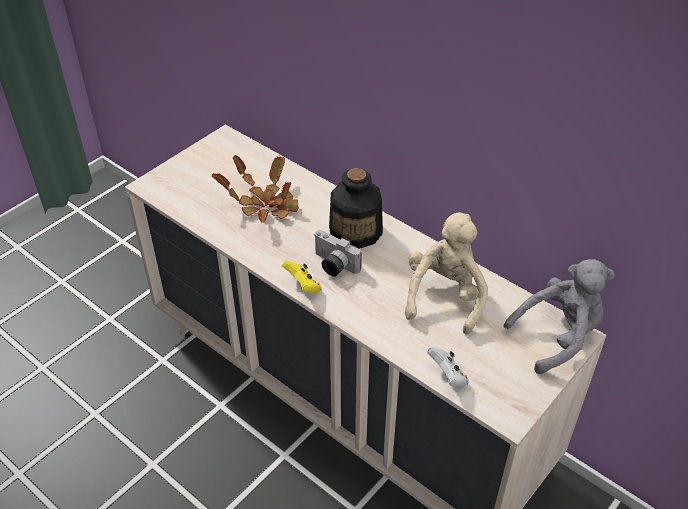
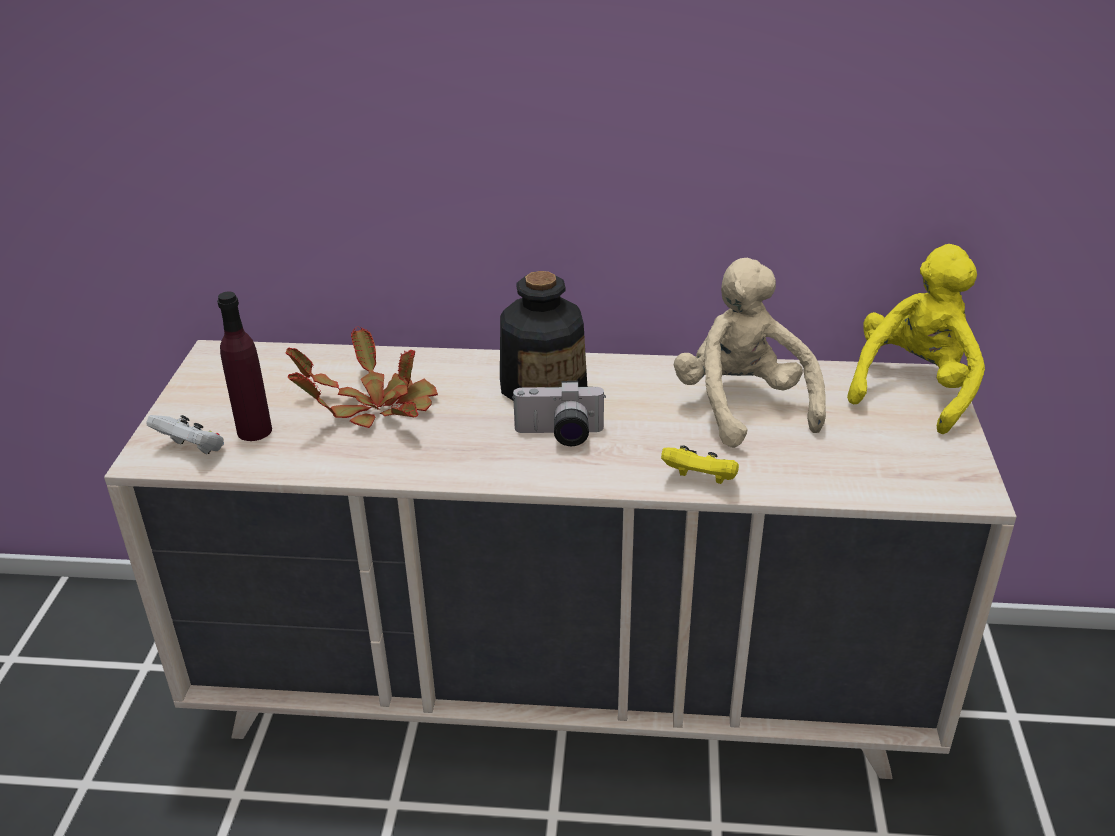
camera: 35 degrees left, 10 degrees down
yellow game controller [282,261,322,294] -> yellow game controller moved to [661,445,739,484]
white game controller [427,347,469,388] -> white game controller moved to [146,415,224,454]
grey plush toy [504,259,615,374] -> yellow plush toy [847,244,985,434]
none -> purple bottle [217,291,272,441]

